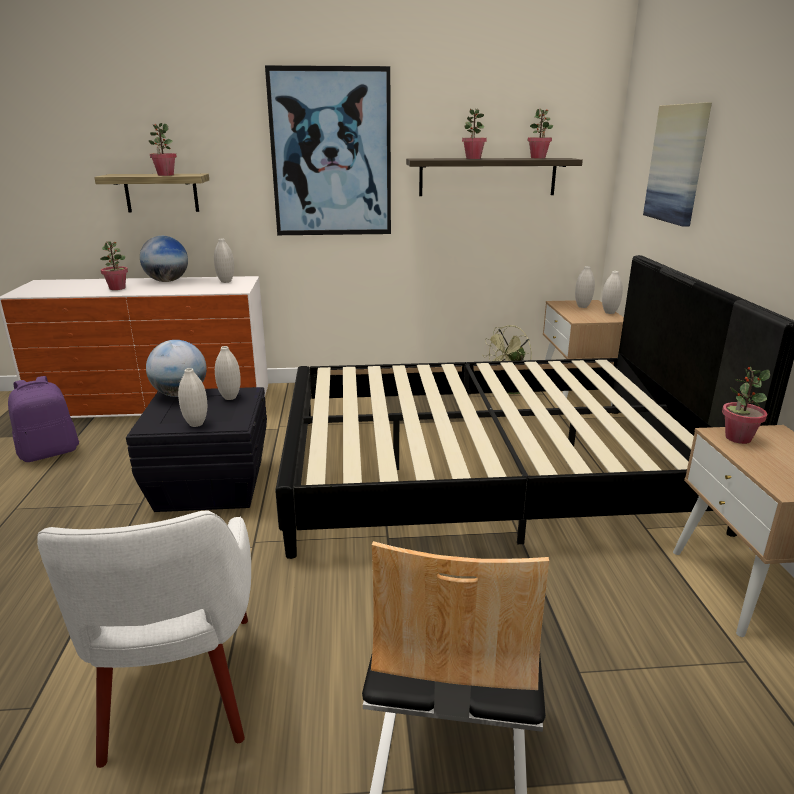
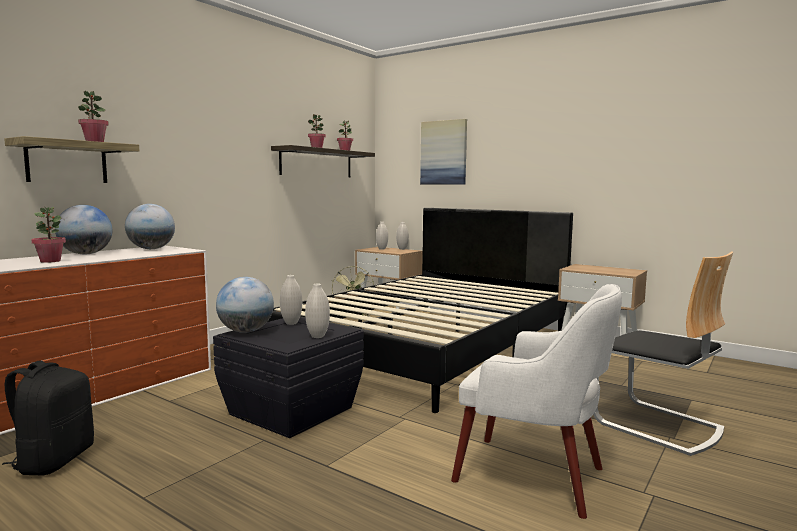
camera: 50 degrees left, 15 degrees down
purple backpack [8,376,79,462] -> black backpack [2,361,94,476]
white vase [214,239,234,283] -> globe [125,204,175,249]
picture [265,65,391,235] -> none
potted plant [722,367,770,444] -> none

